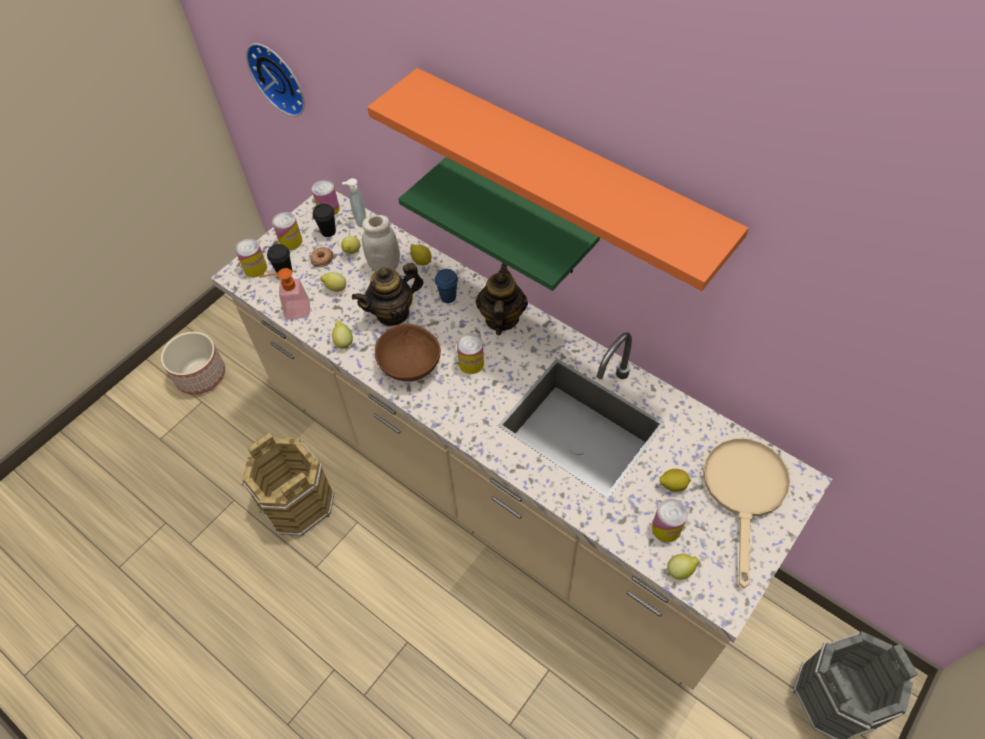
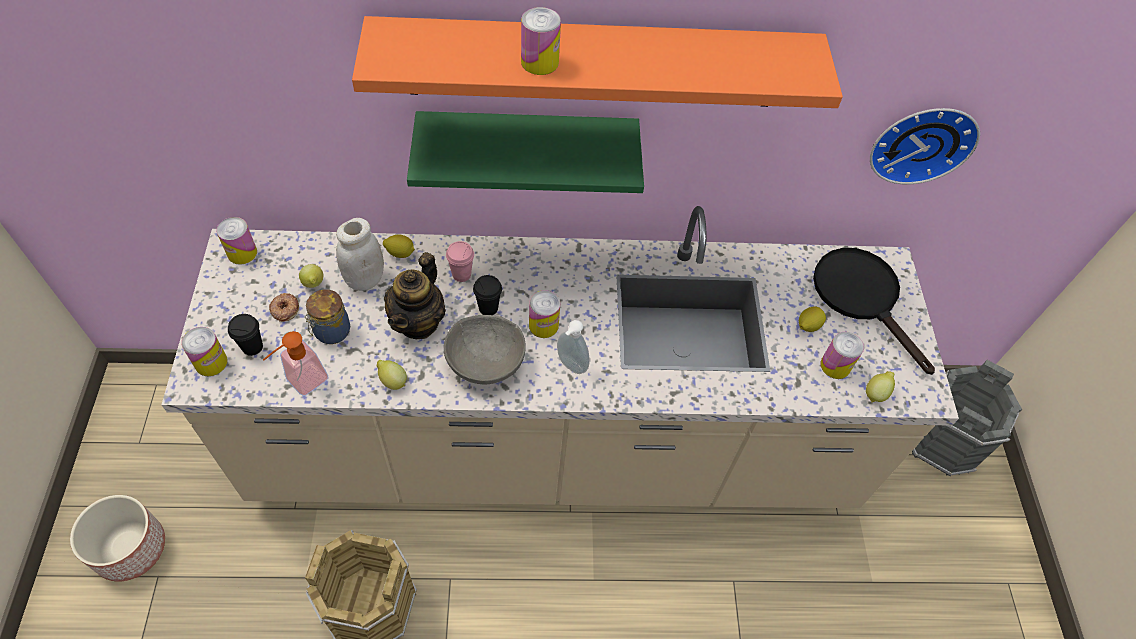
camera: 45 degrees left, 0 degrees up
wall clock [246,43,305,117] -> wall clock moved to [870,108,980,184]
can [272,212,302,250] -> can moved to [521,7,561,75]
black cup [313,204,336,237] -> black cup moved to [473,275,502,315]
lemon [320,272,346,292] -> jar [304,289,350,344]
soap dispenser [342,178,366,227] -> soap dispenser moved to [557,320,590,374]
brown bowl [375,324,441,382] -> grey bowl [444,315,526,384]
blue cup [435,269,458,303] -> pink cup [446,241,474,282]
teapot [476,263,528,335] -> none
beige frying pan [703,438,790,588] -> black frying pan [813,248,935,375]

